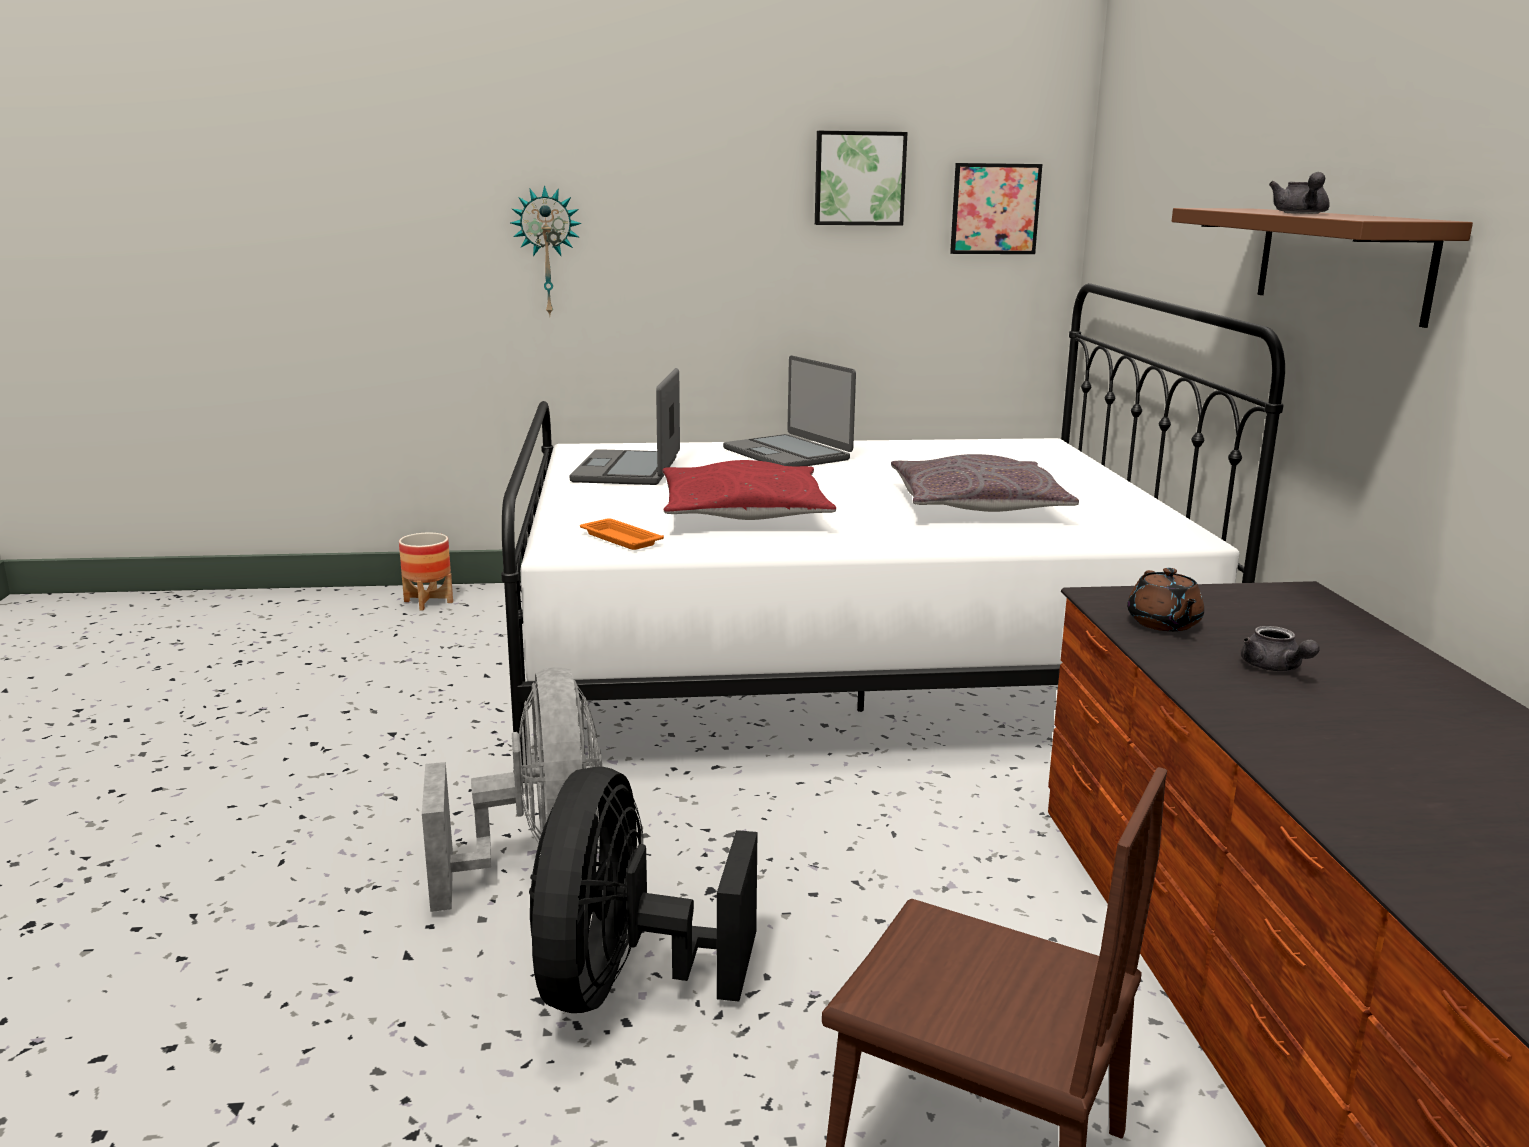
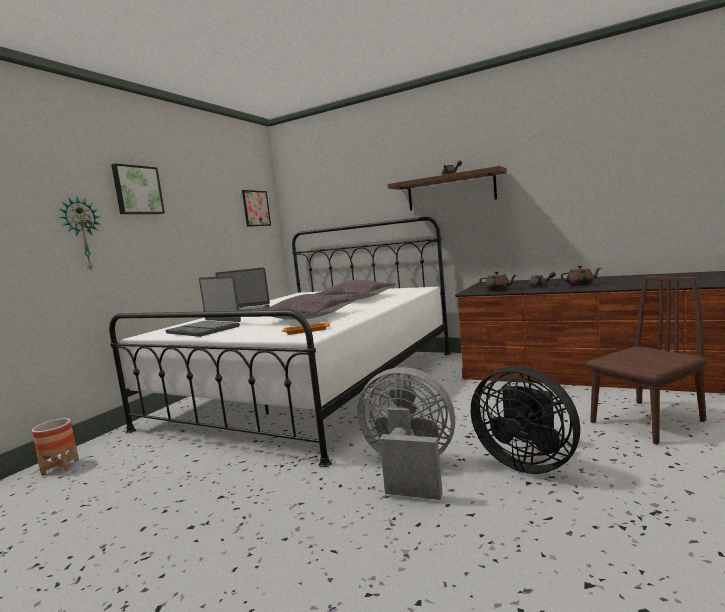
camera: 55 degrees left, 10 degrees down
red pillow [663,460,836,520] -> grey pillow [264,294,357,320]
picture [815,131,908,226] -> picture moved to [111,163,165,214]
none -> brown teapot [561,266,601,286]

